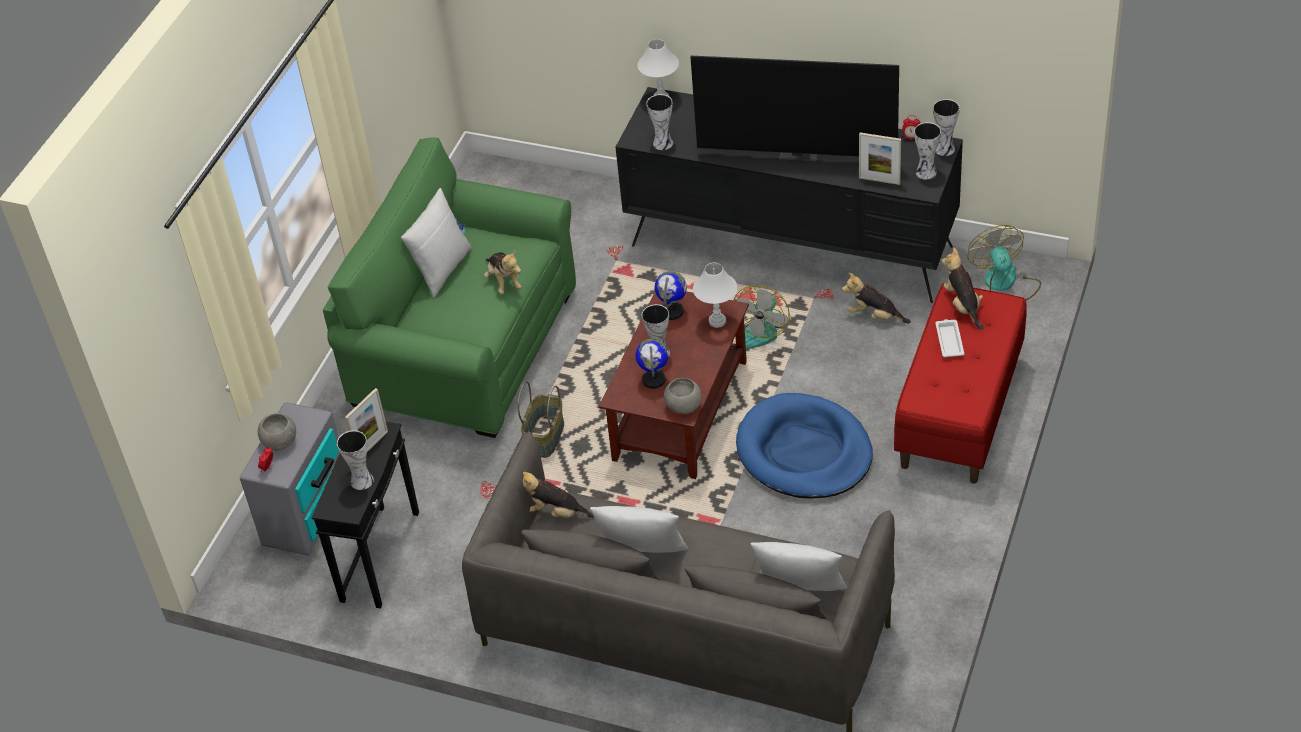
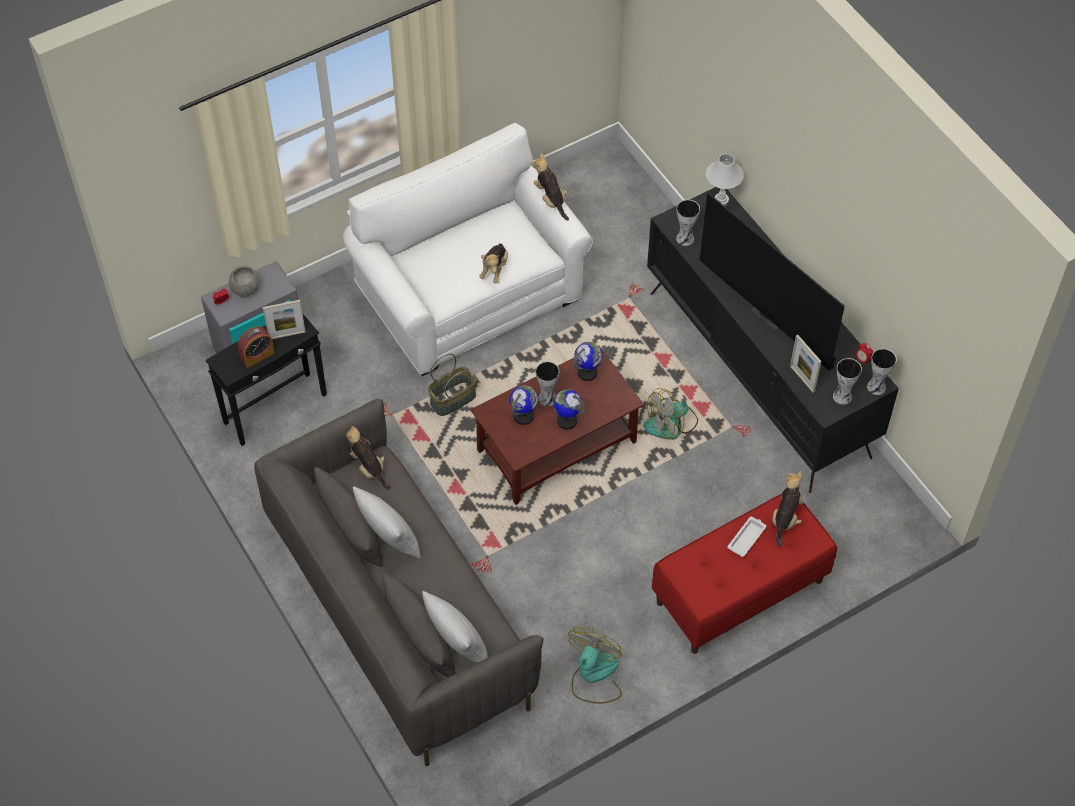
camera: 35 degrees right, 10 degrees up
green sofa [323,137,576,438] -> white sofa [343,123,593,376]
vase [337,430,374,490] -> alarm clock [238,327,275,368]
grey pillow [401,188,472,298] -> none
grey bowl [664,378,702,414] -> none
white table lamp [693,263,737,328] -> none
blue dog bed [736,393,873,499] -> none
plush toy [842,272,911,323] -> plush toy moved to [531,153,569,221]
fan [967,225,1041,300] -> fan moved to [568,627,622,704]
none -> globe [553,389,586,430]

